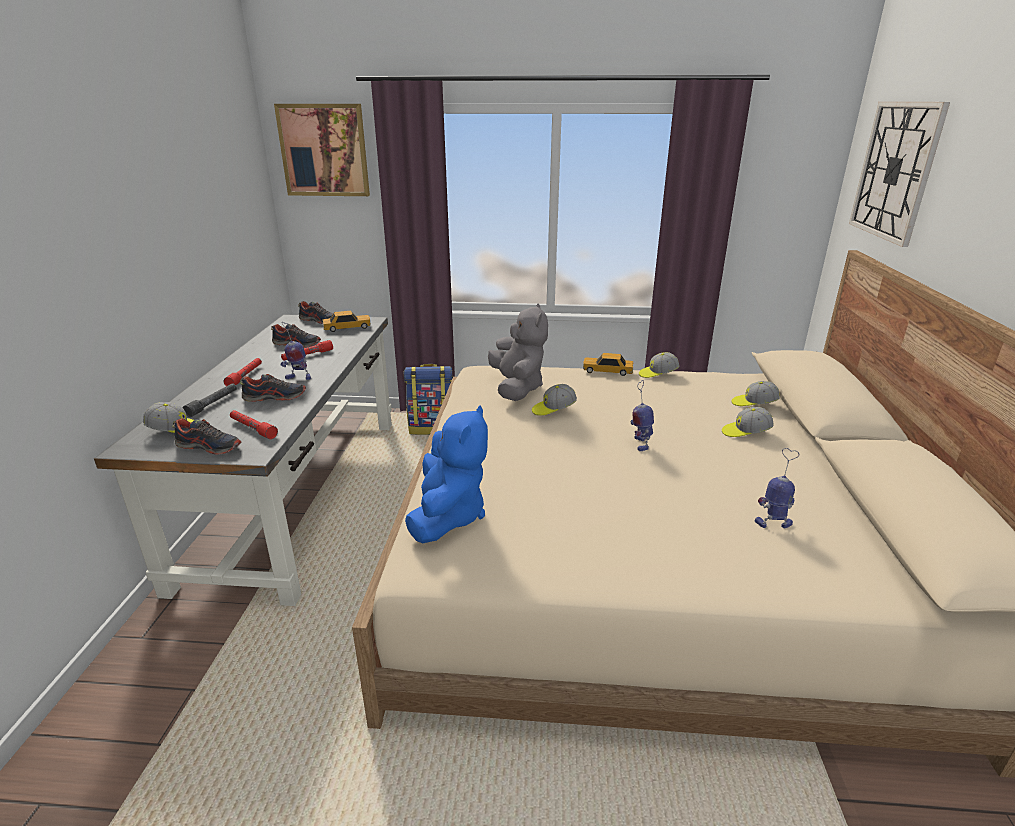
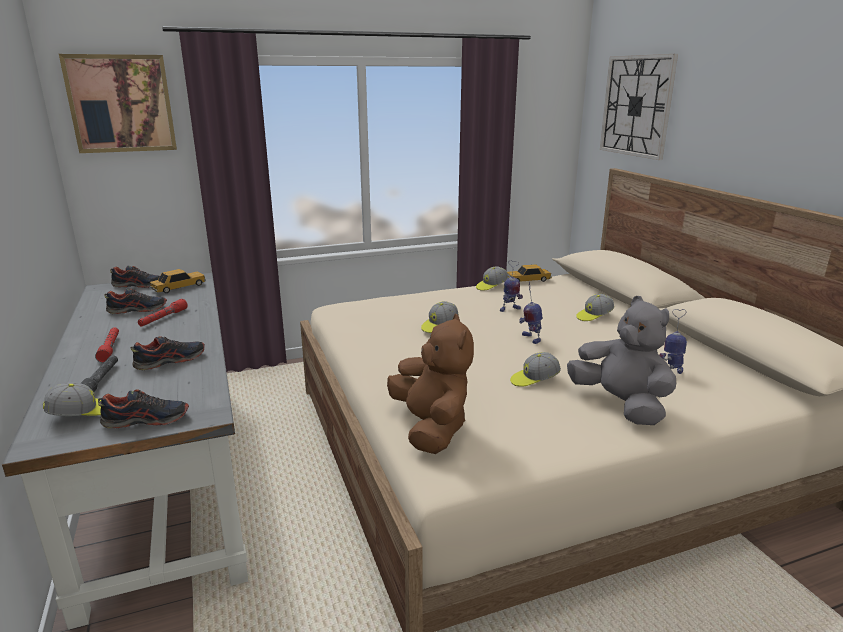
camera: 25 degrees left, 5 degrees down
red flashlight [230,410,278,439] -> none
toy robot [281,323,311,380] -> toy robot moved to [500,260,523,312]
backpack [404,364,453,435] -> none
blue plush toy [405,405,488,543] -> brown plush toy [387,314,474,454]
grey plush toy [488,303,548,401] -> grey plush toy moved to [567,296,676,425]
toy car [583,353,633,376] -> toy car moved to [507,264,552,282]
cap [732,381,780,406] -> cap moved to [510,352,561,387]

